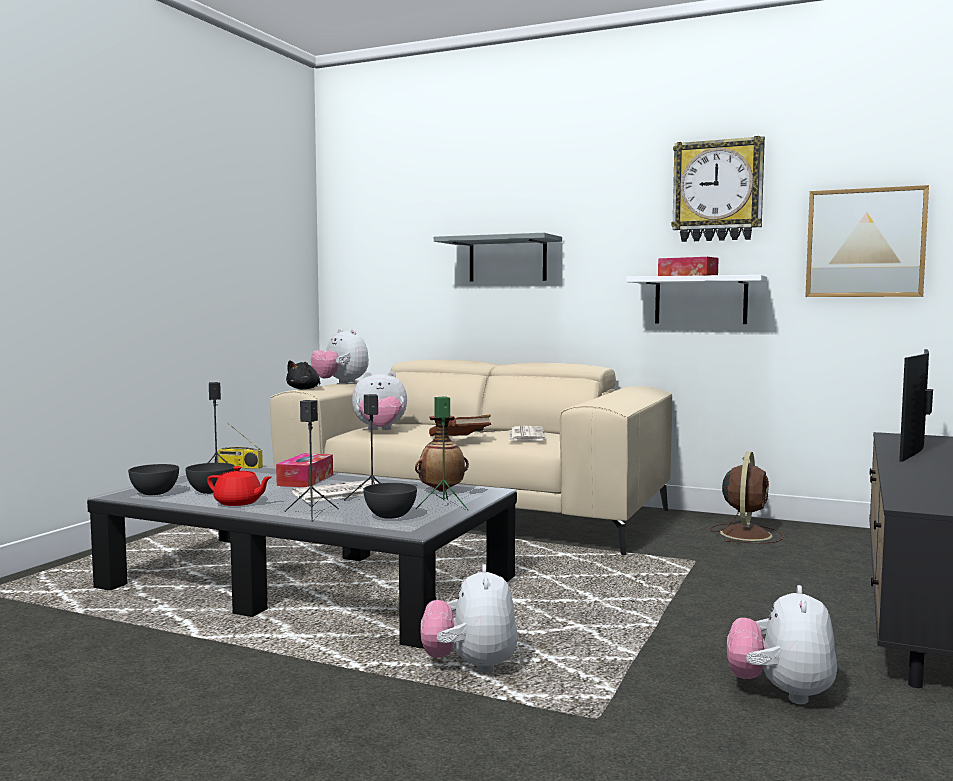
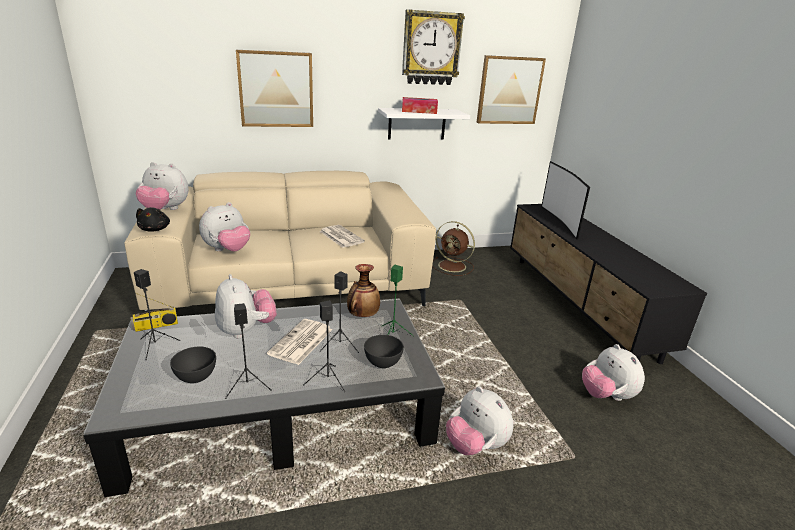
camera: 40 degrees left, 20 degrees up
grey bowl [128,464,179,495] -> none
red teapot [207,466,272,506] -> black speaker [225,303,272,399]
tissue box [276,453,333,487] -> plush toy [215,274,277,339]
brown book [429,415,491,436] -> none
grey shelf [434,233,562,282] -> picture [236,50,313,127]
brown fan [710,452,784,544] -> brown fan turned 135 degrees clockwise [432,221,475,276]

